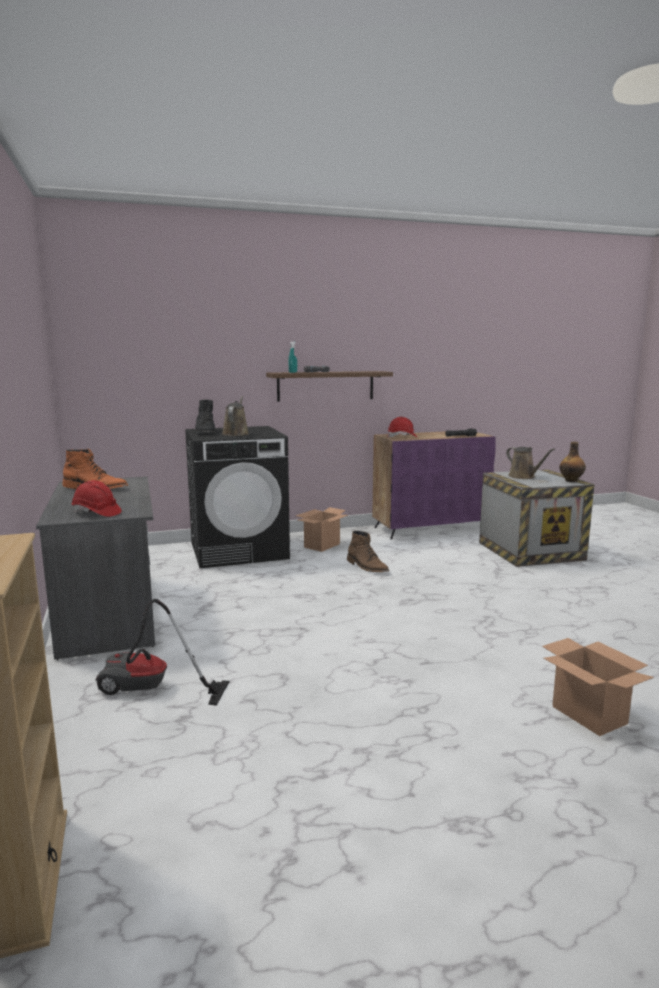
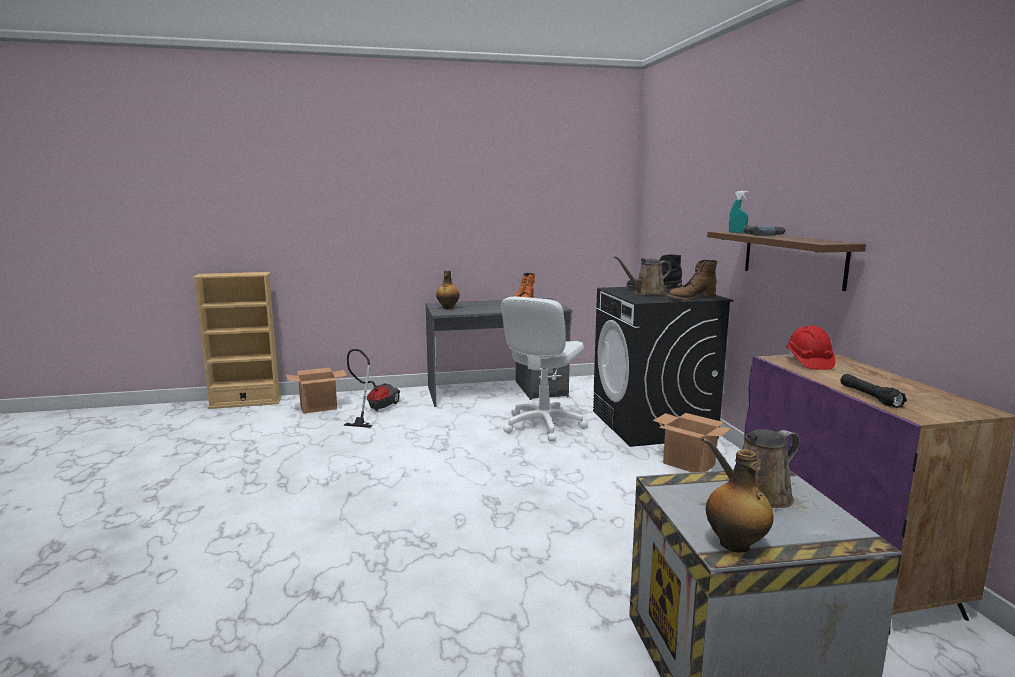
camera: 95 degrees right, 0 degrees up
red hard hat [72,480,122,517] -> bottle [436,270,460,309]
brown watering can [221,396,249,436] -> brown watering can turned 150 degrees clockwise [614,256,672,295]
brown boot [347,530,389,572] -> brown boot moved to [667,260,717,300]
cardboard box [542,638,654,736] -> cardboard box moved to [286,368,347,414]
none -> white office chair [501,297,588,441]

